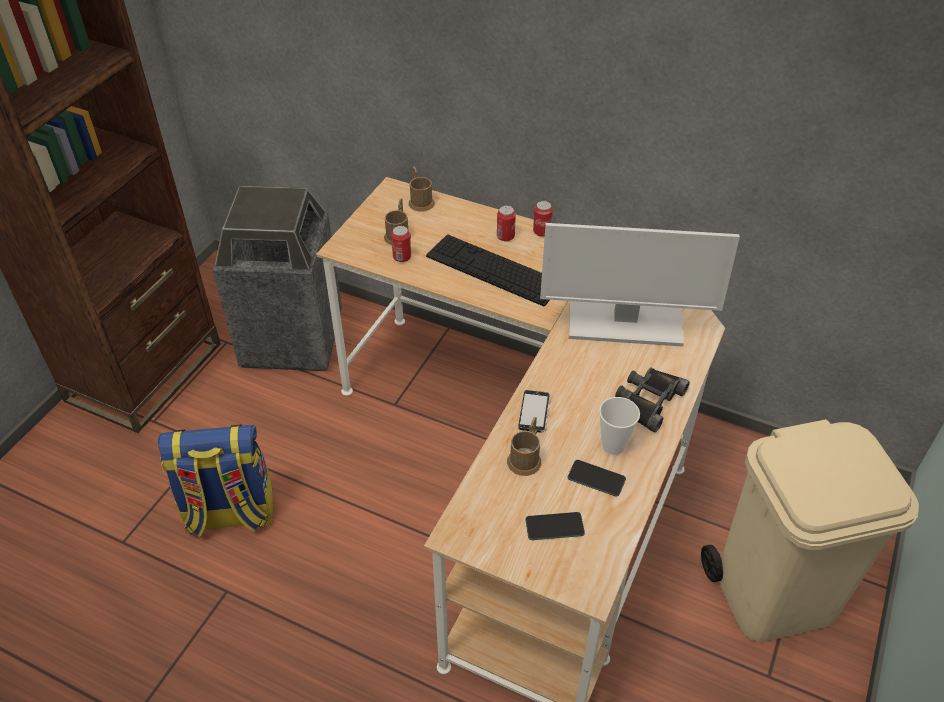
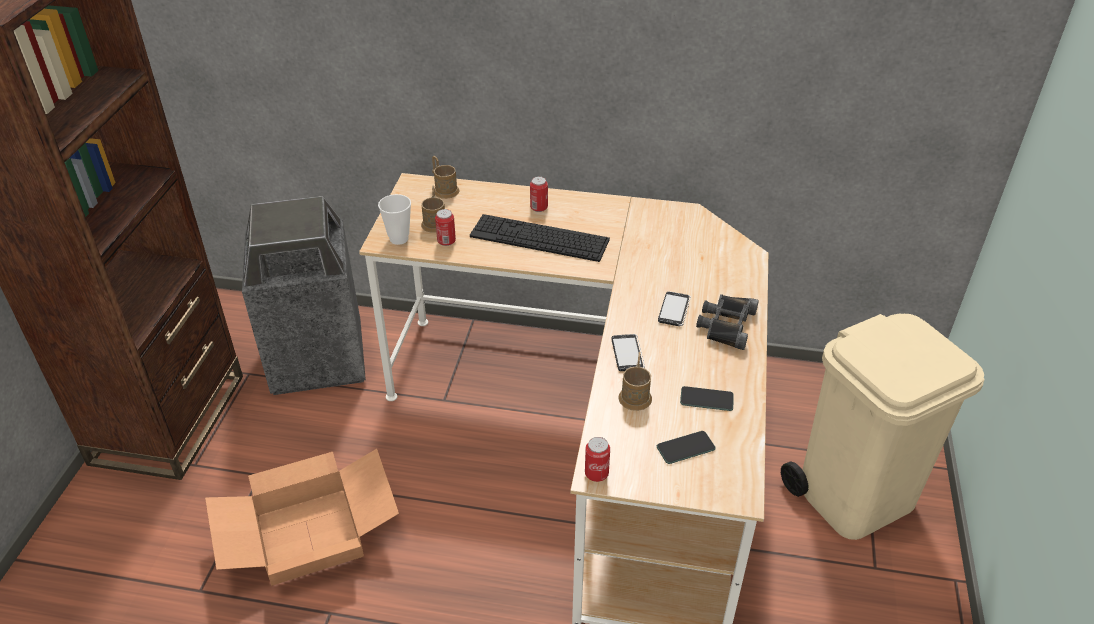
camera: 15 degrees left, 5 degrees down
backpack [158,424,273,537] -> cardboard box [205,449,399,586]
can [533,201,553,237] -> can moved to [585,437,610,482]
monitor [540,223,740,347] -> none
cup [599,397,640,455] -> cup moved to [378,194,411,245]
none -> phone [658,292,691,326]

